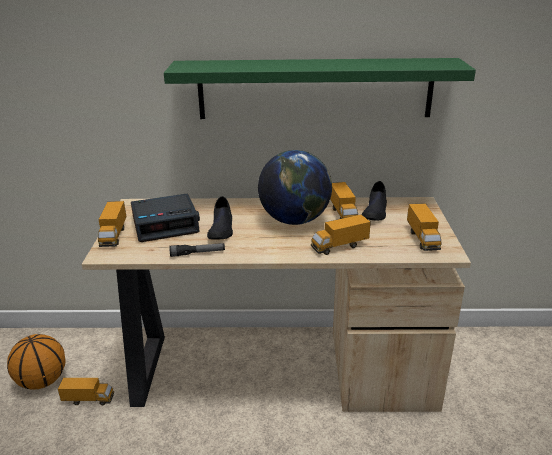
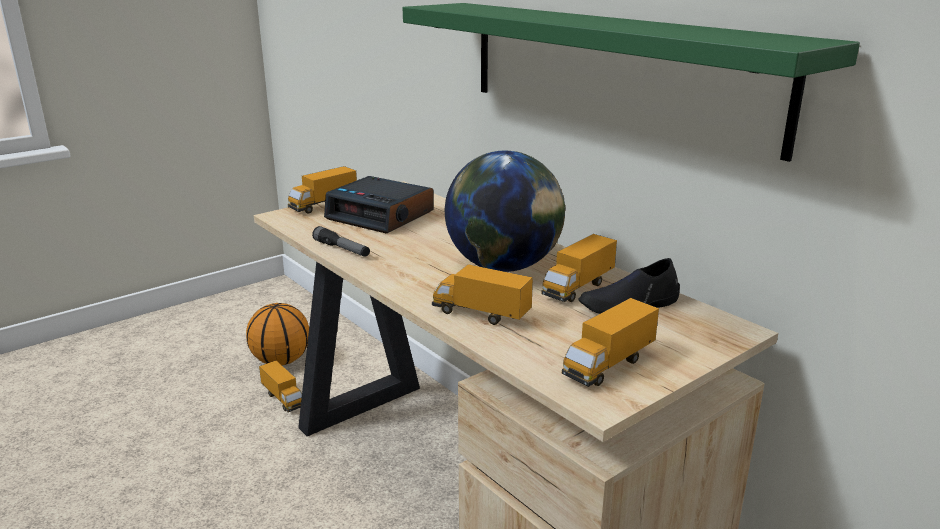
camera: 50 degrees right, 5 degrees down
black shoe [207,196,233,239] -> none

